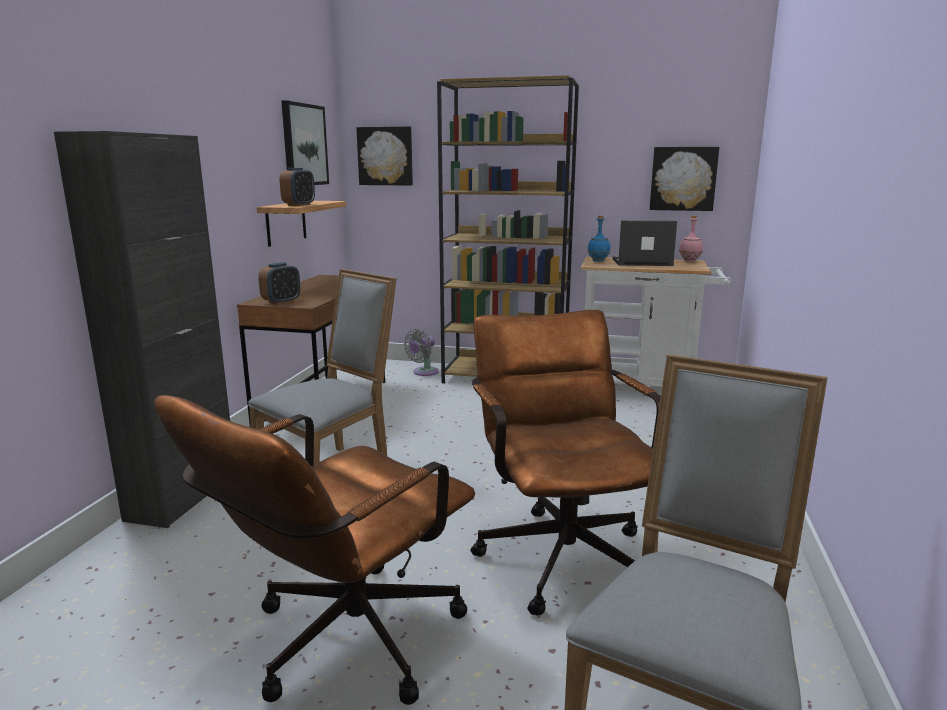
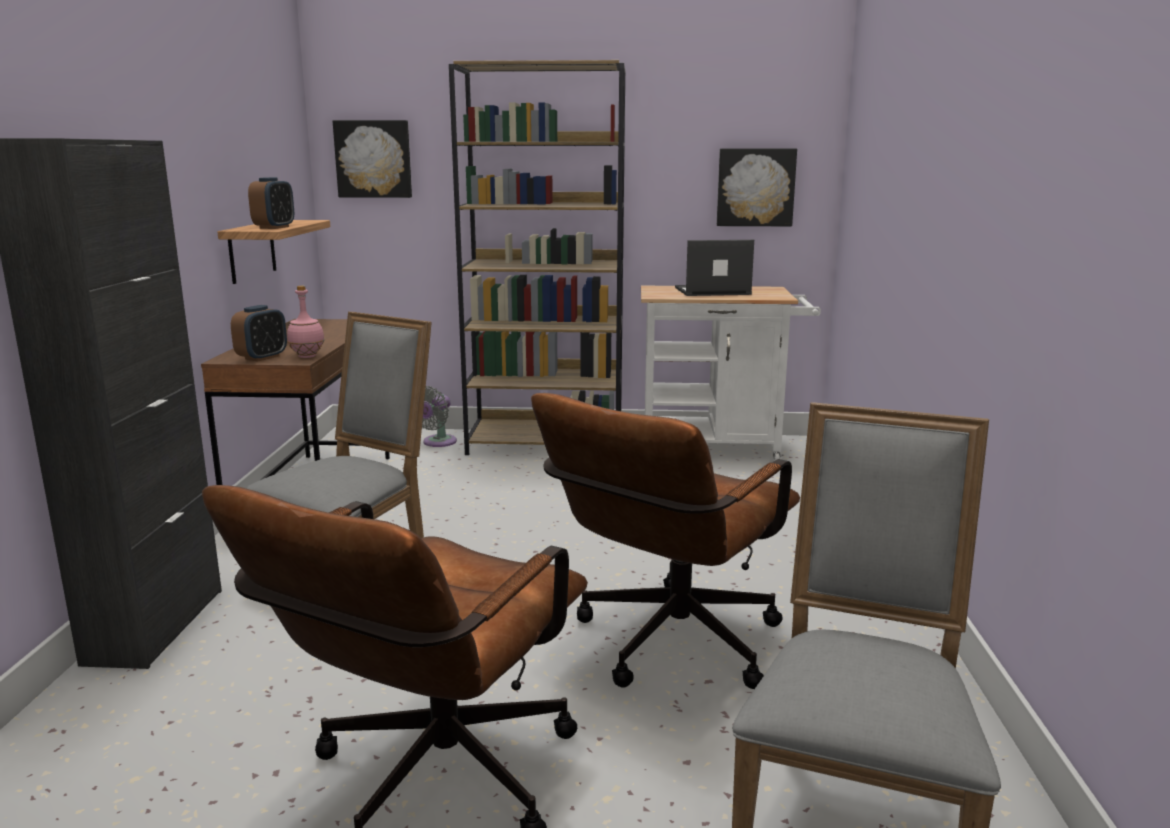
camera: 10 degrees left, 0 degrees up
picture [281,100,329,185] -> none
brown office chair [470,310,661,616] -> brown office chair turned 120 degrees counterclockwise [531,393,800,689]
blue bottle [587,216,610,262] -> none
pink bottle [679,216,703,262] -> pink bottle moved to [287,286,325,358]

